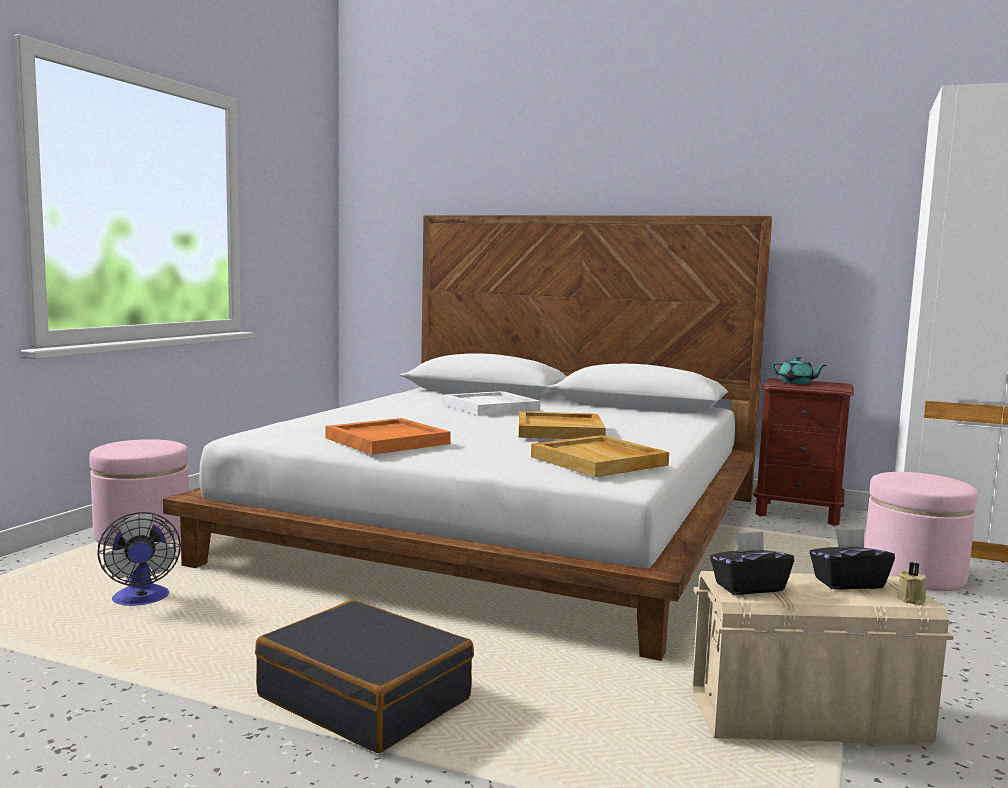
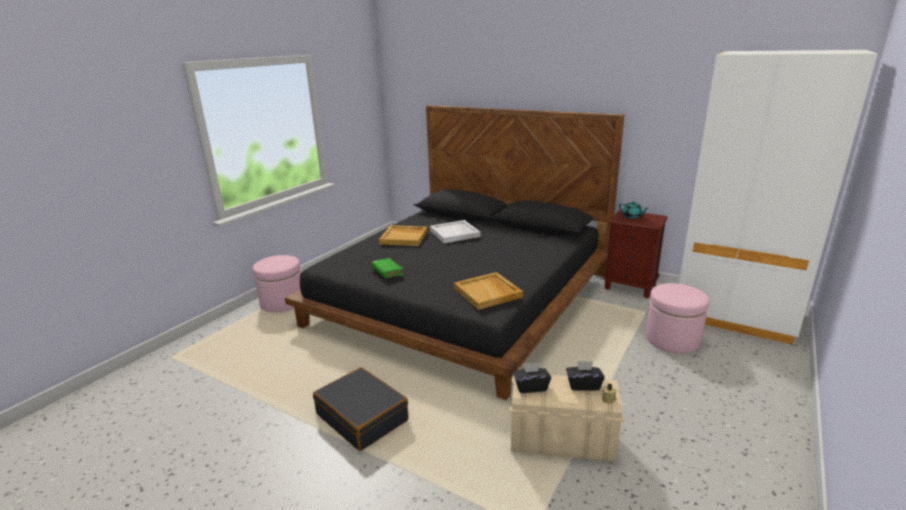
camera: 10 degrees right, 15 degrees up
fan [97,512,181,606] -> none
white bed [163,215,772,661] -> black bed [285,105,624,400]
orange tray [326,418,451,455] -> green book [371,258,403,278]
beige tray [519,411,606,439] -> beige tray moved to [379,225,428,246]

